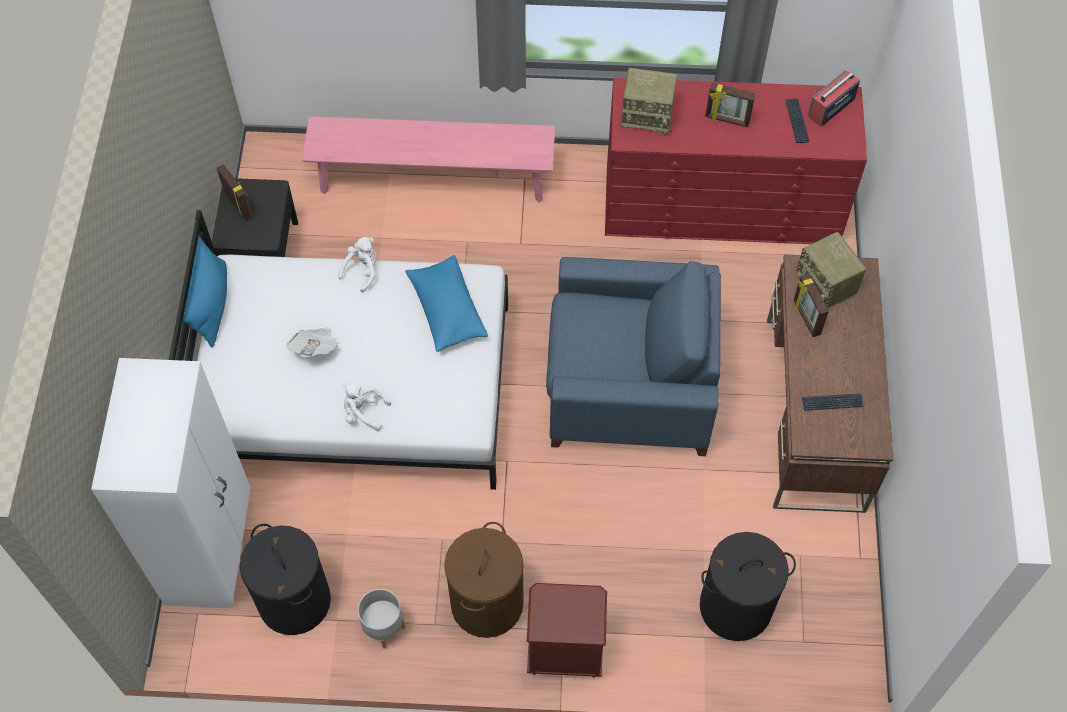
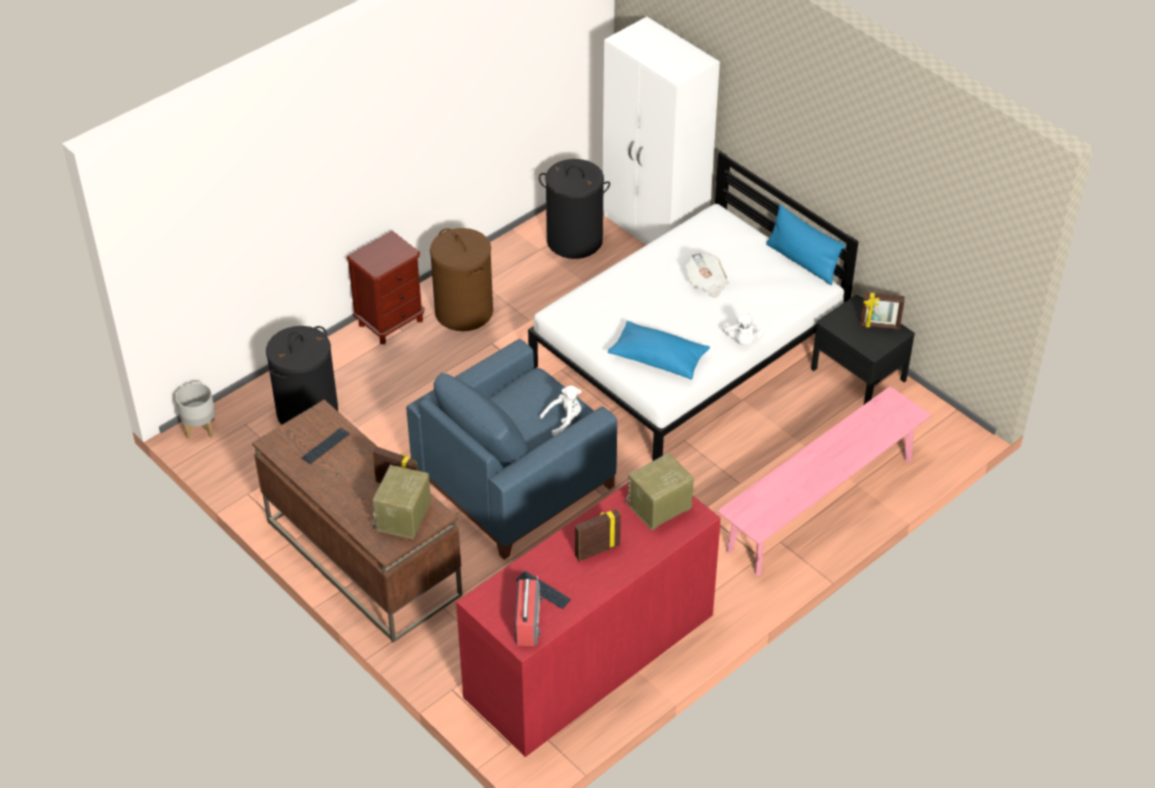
camera: 135 degrees right, 15 degrees down
white plush toy [343,382,391,431] -> white plush toy moved to [540,386,581,436]
grey planter [358,589,405,649] -> grey planter moved to [176,383,215,439]
radio [796,232,866,308] -> radio turned 90 degrees counterclockwise [373,465,431,539]

